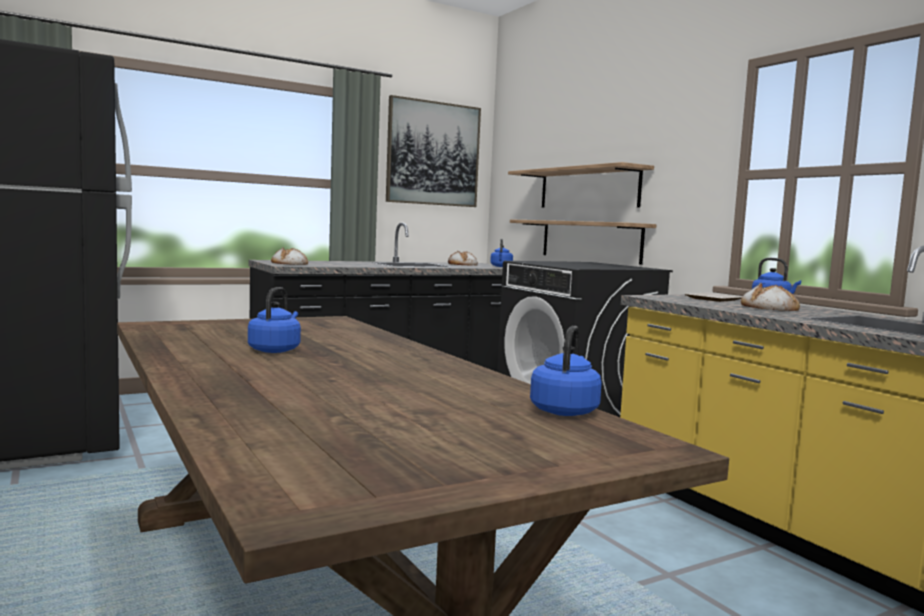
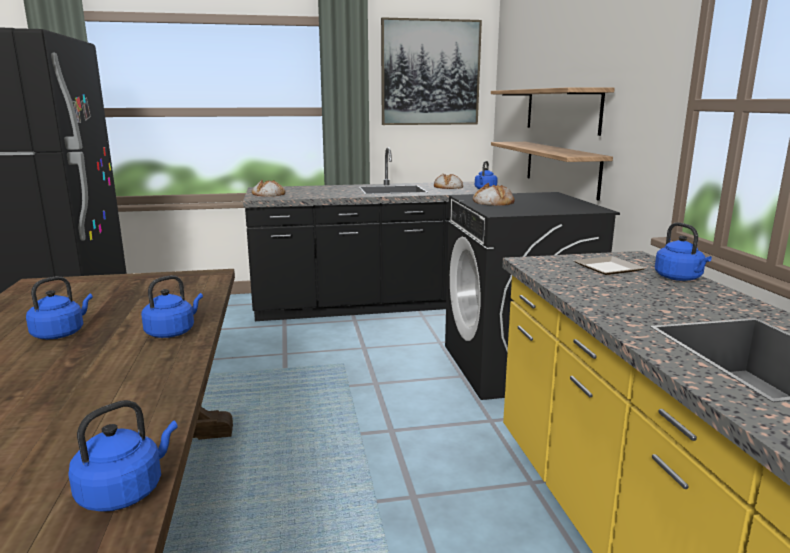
camera: 20 degrees right, 10 degrees up
bread [741,283,800,311] -> bread moved to [473,183,515,206]
none -> blue kettle [141,275,203,338]

